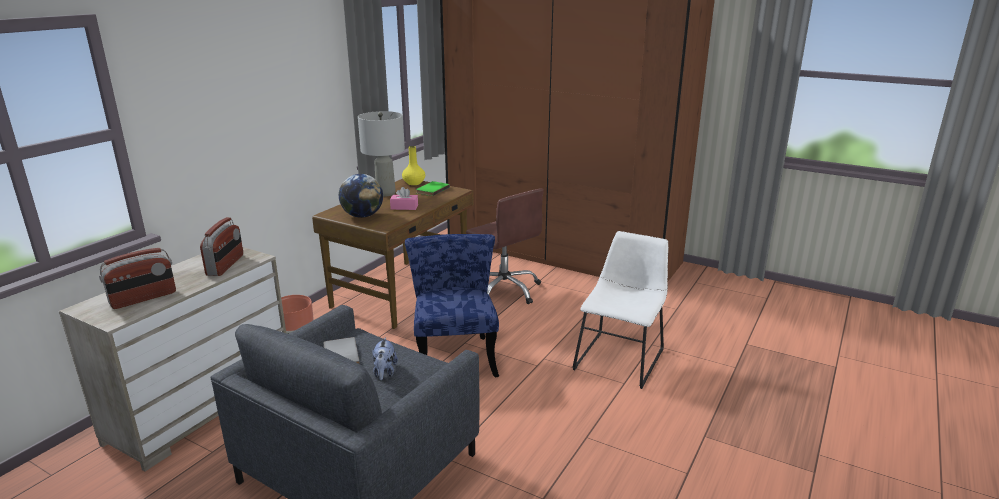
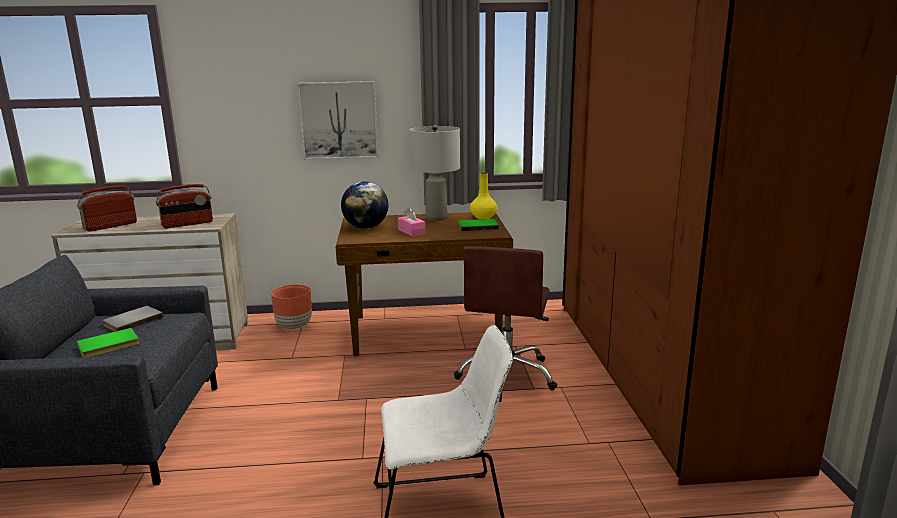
camera: 55 degrees right, 5 degrees down
radio [99,248,176,309] -> radio turned 120 degrees clockwise [77,185,137,232]
plush toy [372,337,398,380] -> green book [77,328,139,357]
blue chair [405,234,499,378] -> none
none -> picture [297,81,378,160]

